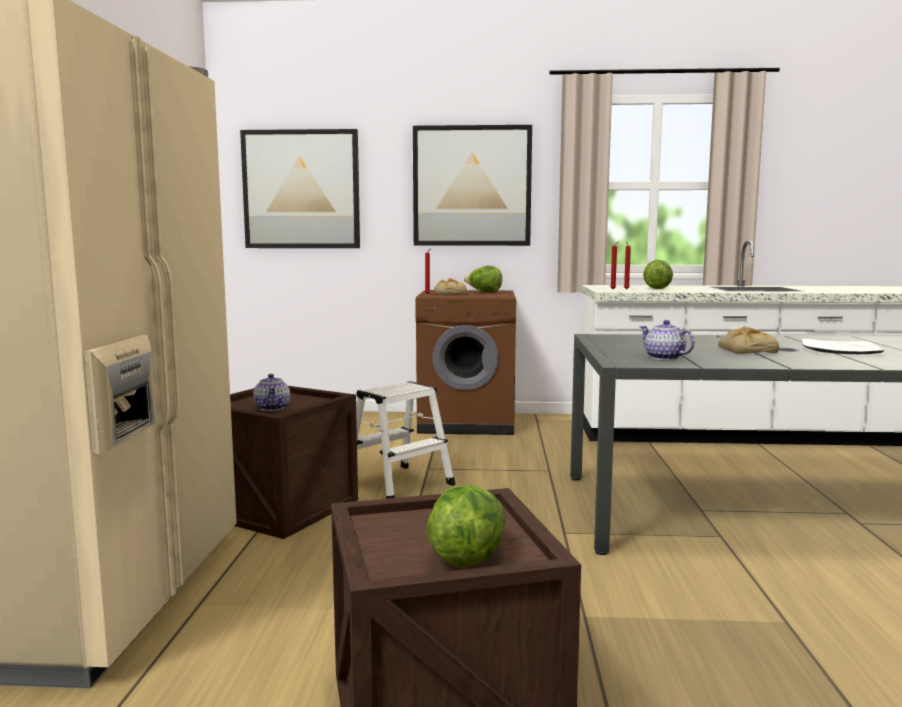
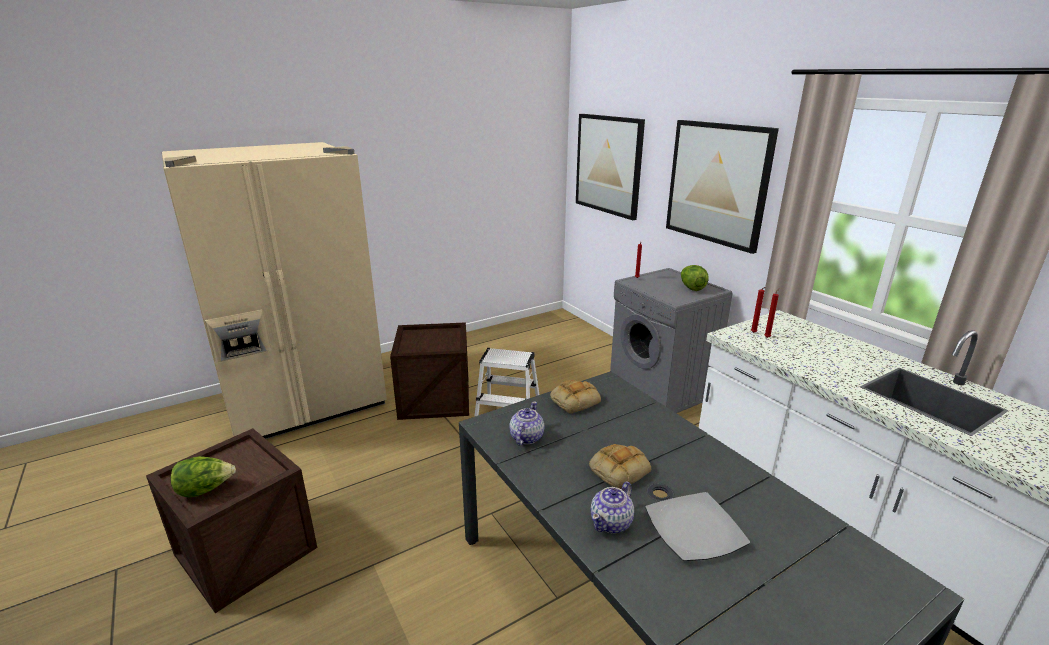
camera: 55 degrees right, 15 degrees up
teapot [253,374,290,411] -> teapot moved to [590,482,634,533]
brown washing machine [415,290,516,435] -> grey washing machine [610,268,733,413]
bread [434,278,467,295] -> bread moved to [550,380,601,414]
lettuce [643,260,673,289] -> none

